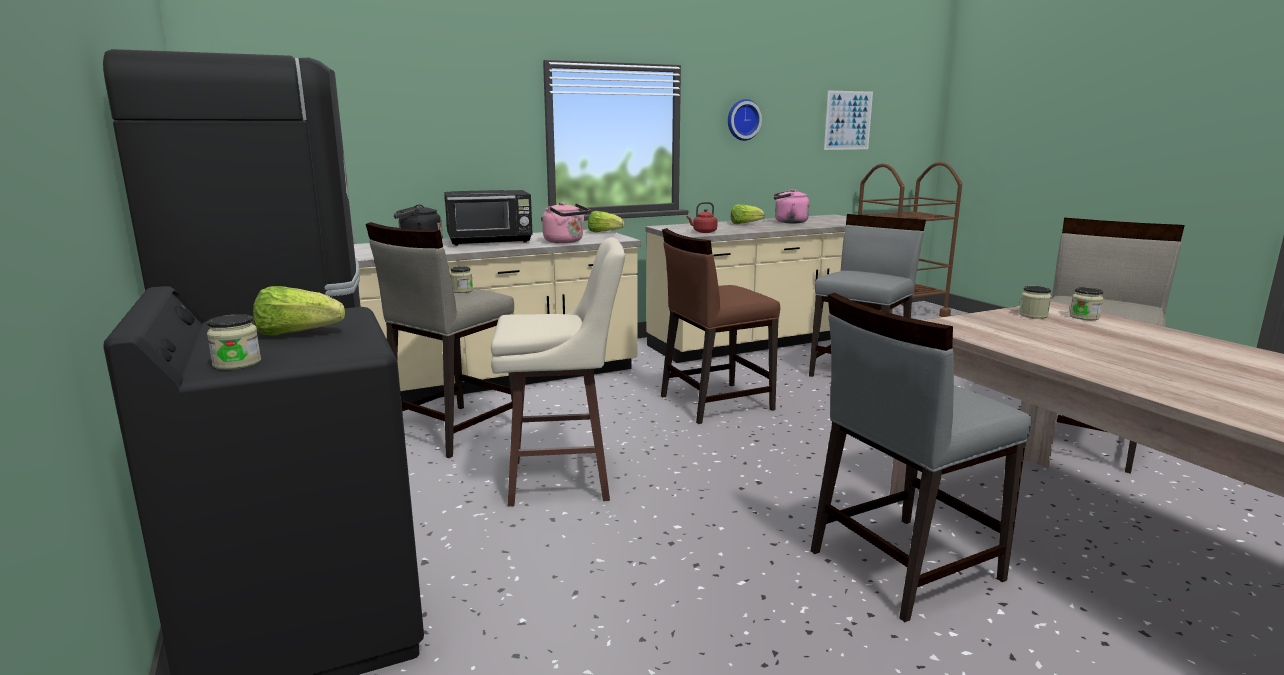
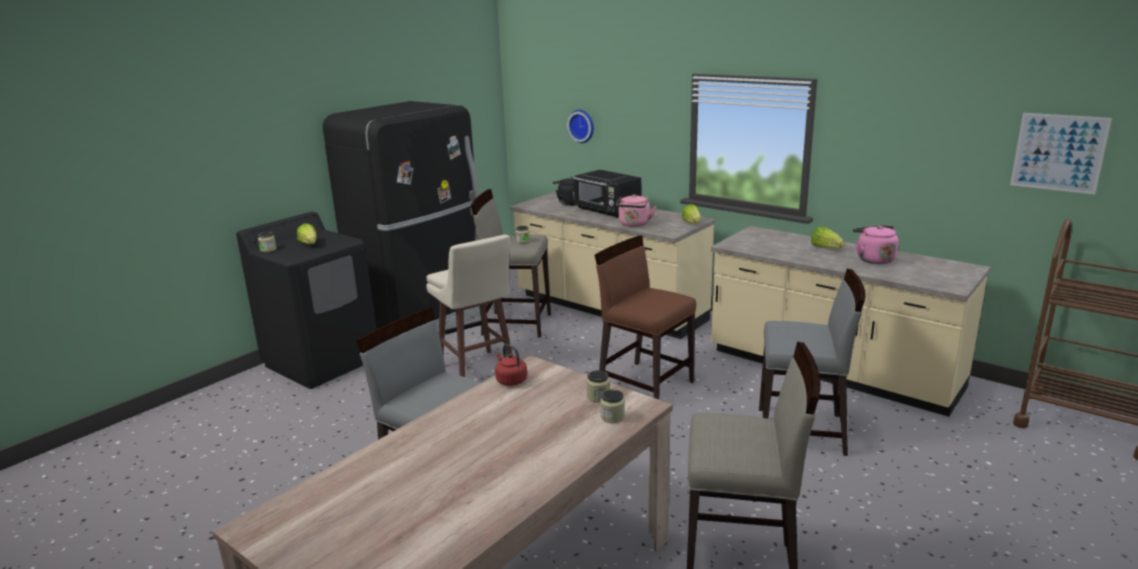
camera: 65 degrees right, 5 degrees up
red kettle [687,202,717,233] -> red kettle moved to [495,344,527,386]
wall clock [728,99,762,141] -> wall clock moved to [567,110,594,143]

